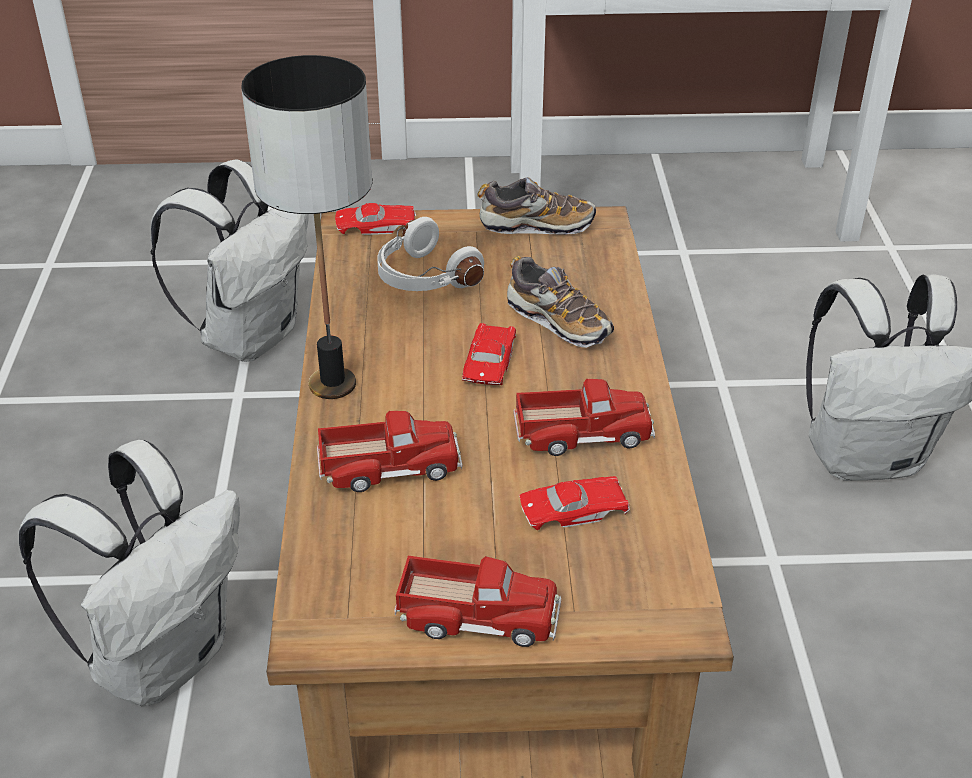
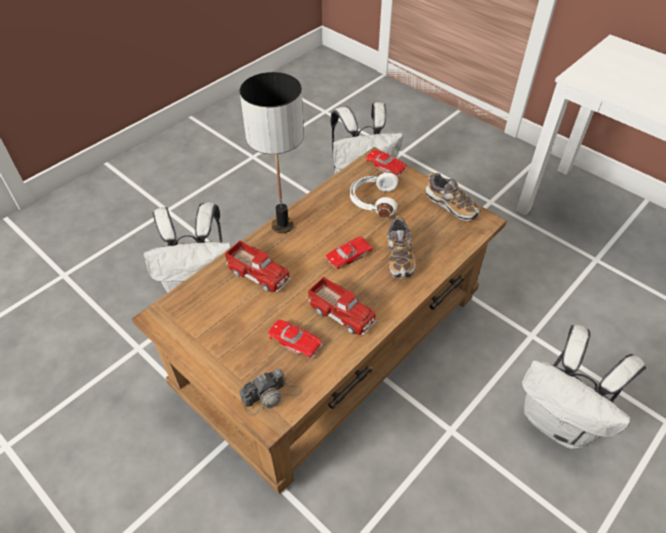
camera: 45 degrees right, 10 degrees up
toy truck [395,556,561,647] -> none
none -> camera [239,369,302,416]

